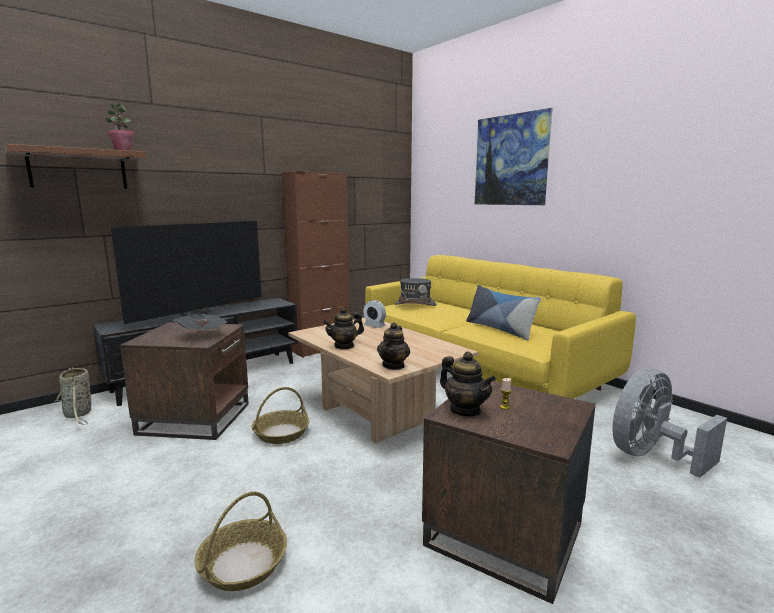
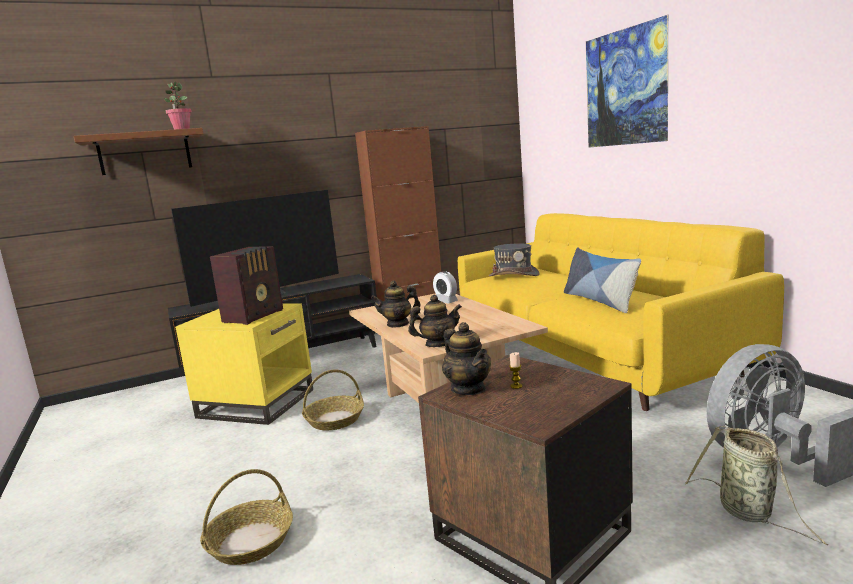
camera: 15 degrees right, 0 degrees up
basket [54,367,91,425] -> basket moved to [685,426,828,545]
brown side table [120,322,249,440] -> yellow side table [175,303,313,425]
newspaper [172,314,228,330] -> radio [210,246,283,325]
teapot [377,322,410,370] -> teapot turned 135 degrees counterclockwise [408,295,462,347]

